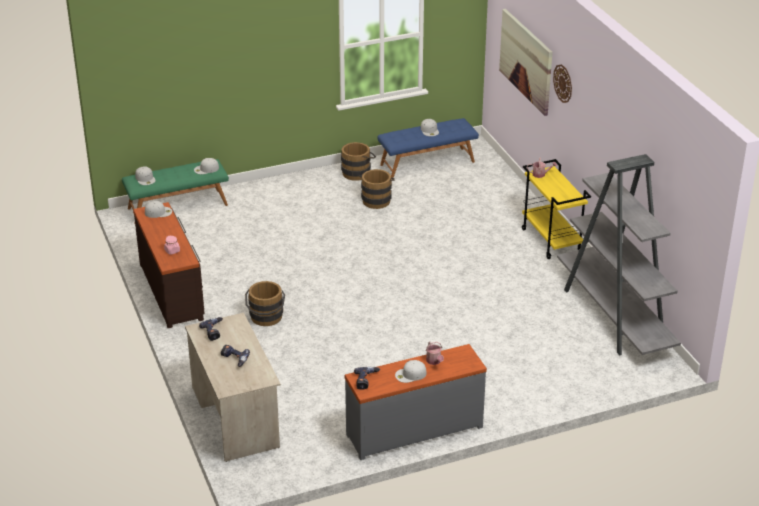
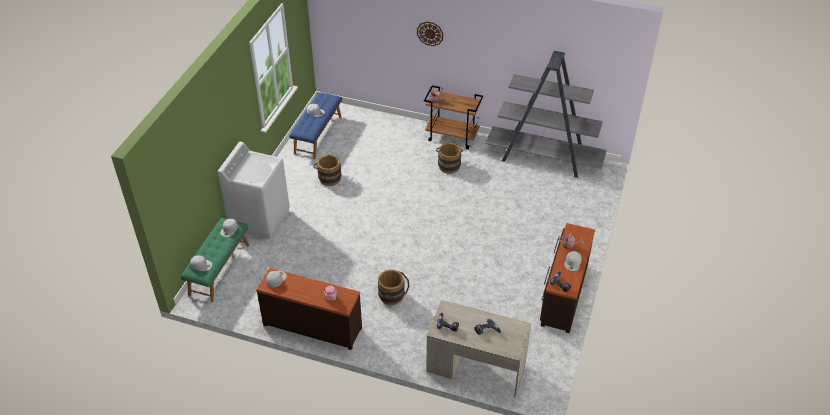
camera: 50 degrees left, 10 degrees up
brown bucket [341,142,376,181] -> brown bucket moved to [436,143,463,174]
grey dresser [345,344,487,460] -> brown dresser [540,223,595,333]
picture [499,9,553,116] -> none
yellow cart [522,159,591,259] -> brown cart [424,85,483,149]
none -> white washing machine [218,142,290,239]

